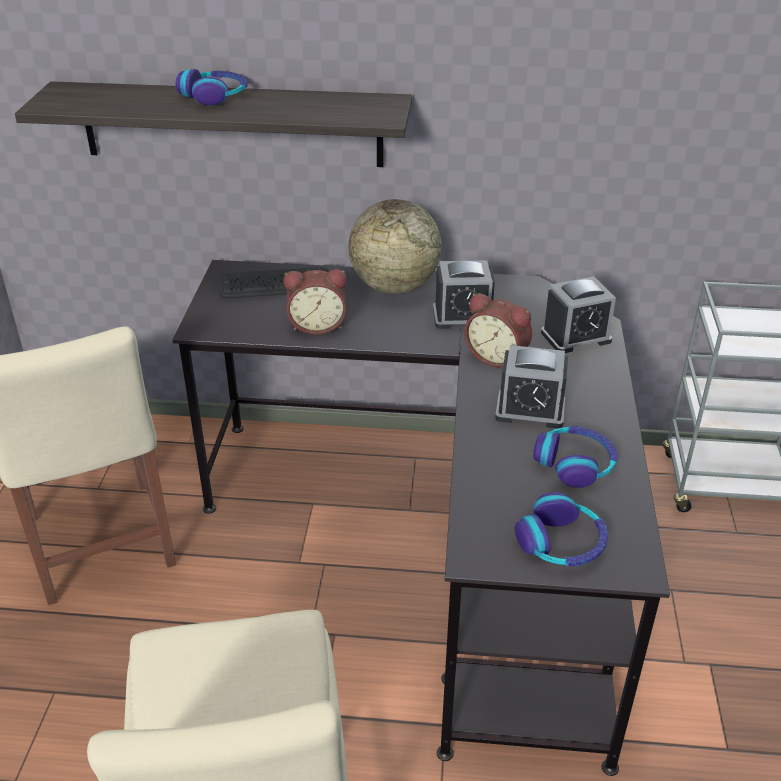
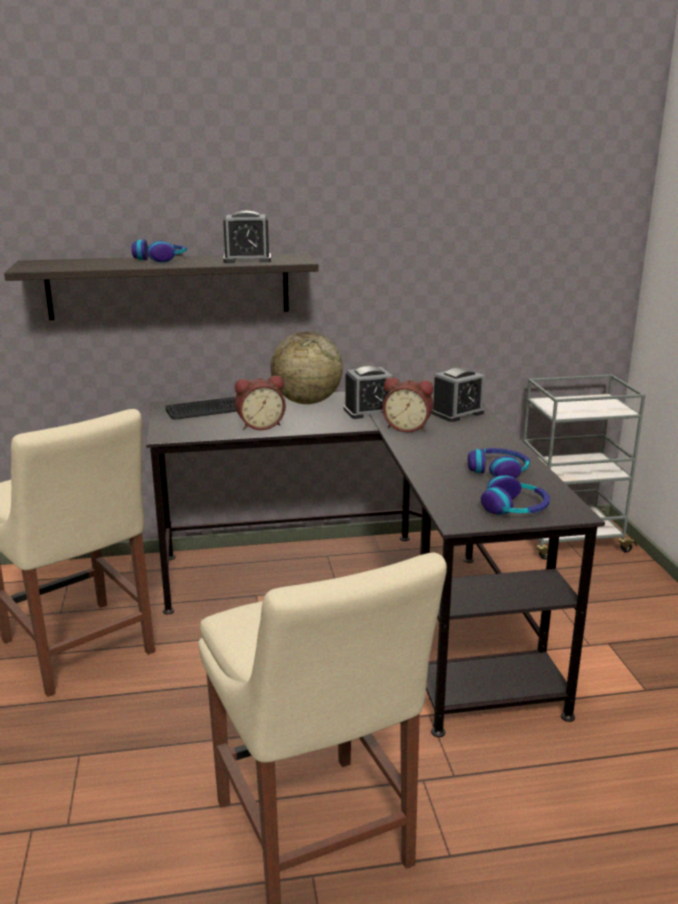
camera: 15 degrees left, 15 degrees down
alarm clock [495,345,568,428] -> alarm clock moved to [223,211,271,263]

